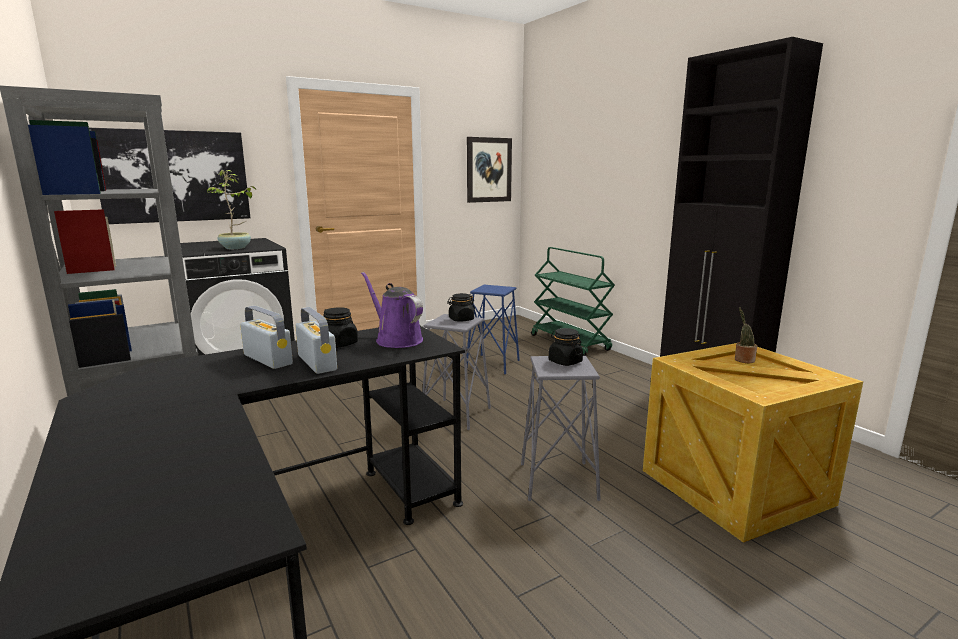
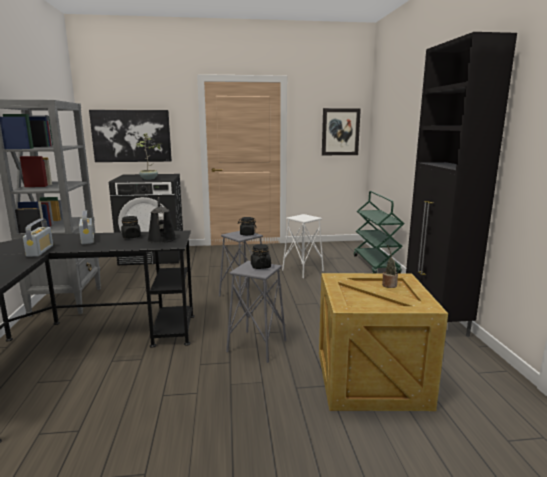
camera: 25 degrees right, 0 degrees up
radio [295,307,337,374] -> radio moved to [23,219,53,257]
purple watering can [361,272,423,348] -> black watering can [147,197,176,243]
blue stool [467,285,520,374] -> white stool [282,214,324,278]

